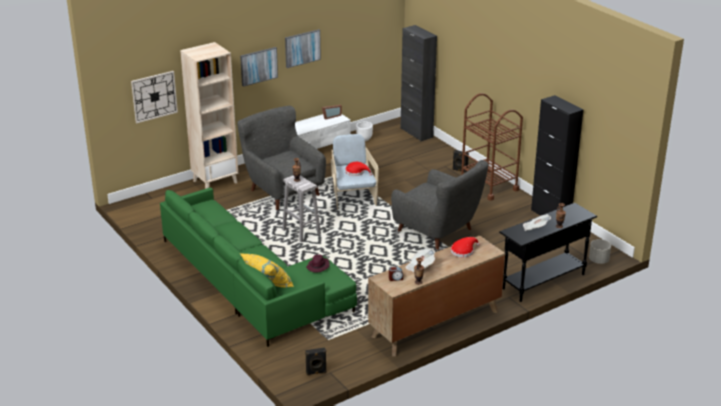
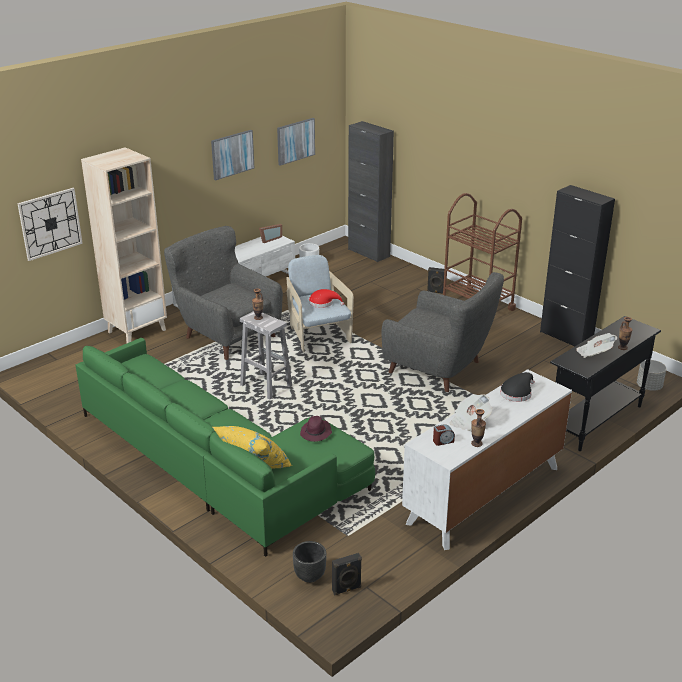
camera: 10 degrees left, 0 degrees up
picture [240,47,278,87] -> picture moved to [277,118,315,166]
brown dresser [368,236,505,356] -> white dresser [402,369,572,550]
red hat [451,237,480,257] -> black hat [500,372,535,402]
none -> black planter [293,541,326,583]

